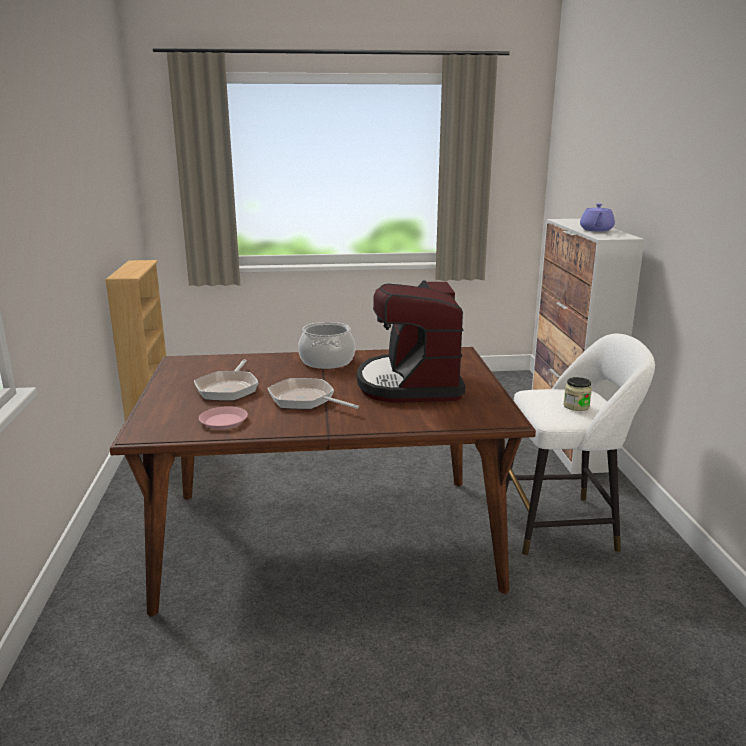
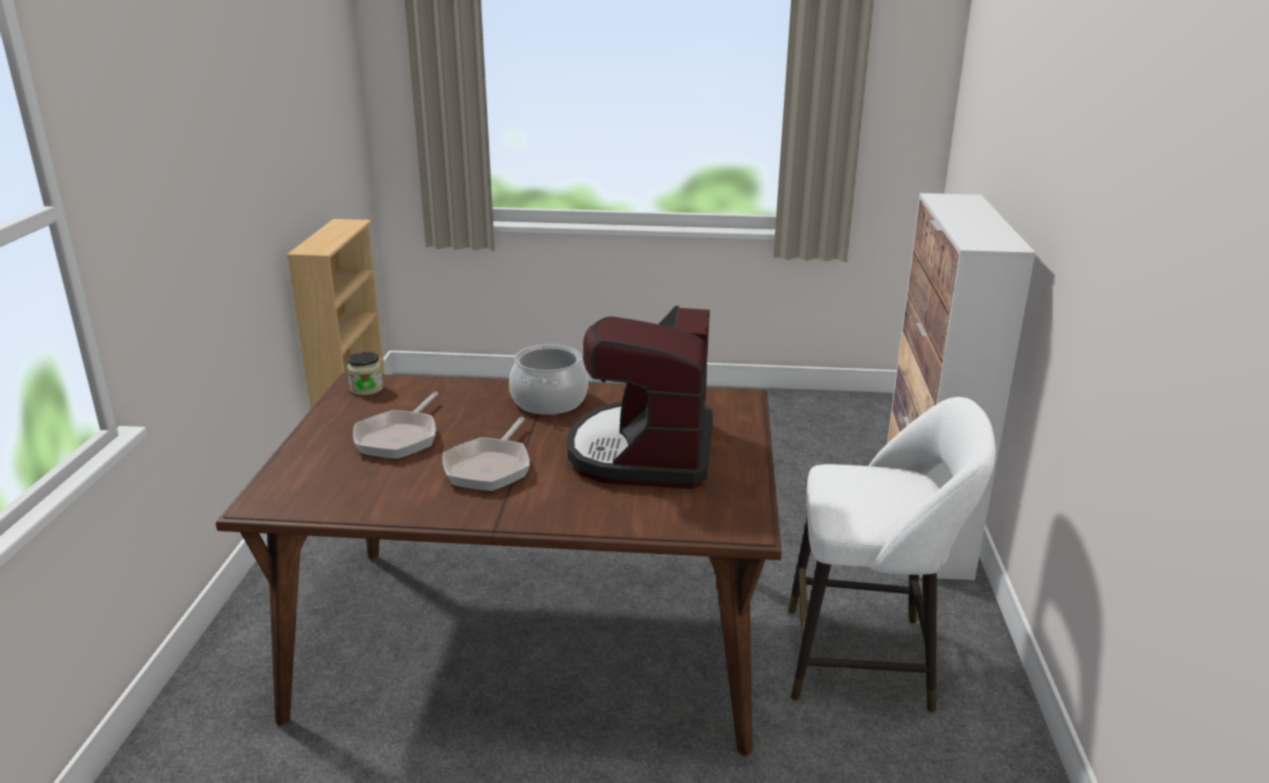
camera: 10 degrees right, 5 degrees up
pink plate [199,406,248,429] -> none
frying pan [267,378,359,409] -> frying pan turned 120 degrees counterclockwise [442,417,530,491]
jar [563,377,592,411] -> jar moved to [347,352,383,395]
purple teapot [580,203,615,232] -> none

